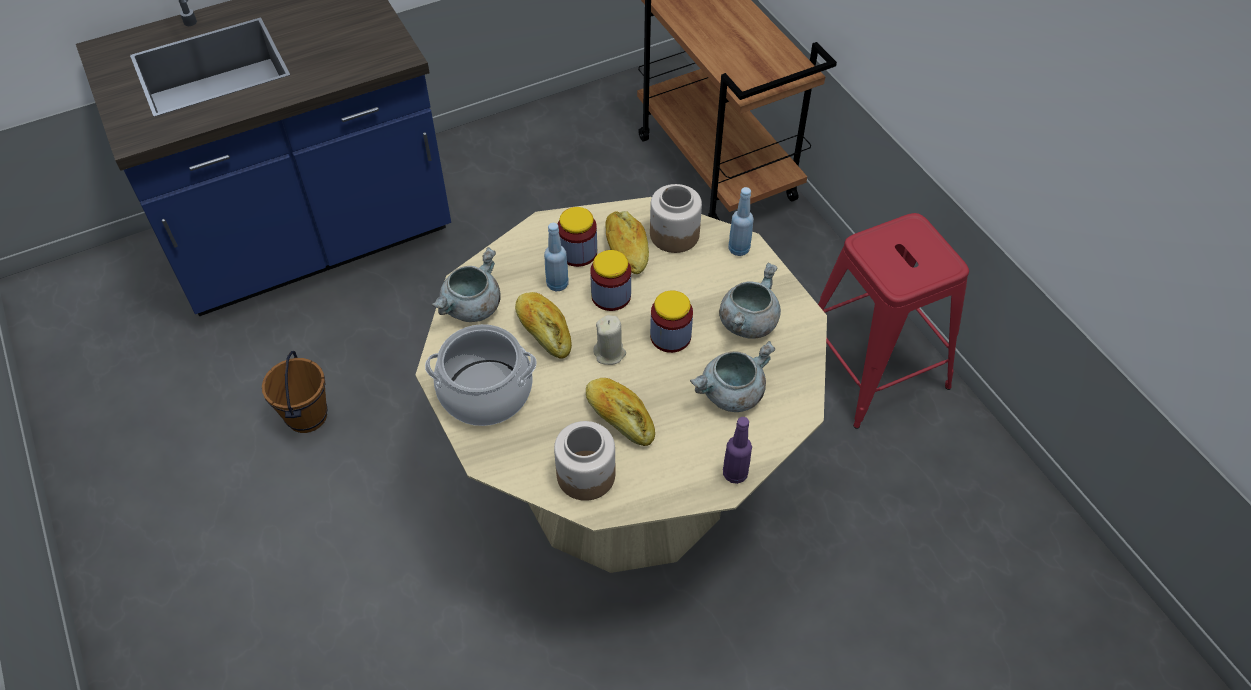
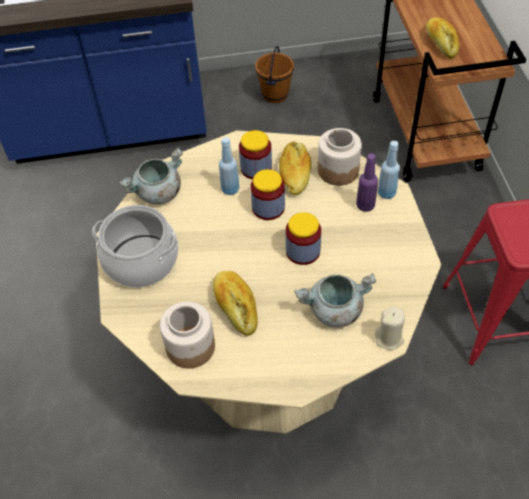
camera: 20 degrees right, 0 degrees up
brown bucket [262,351,327,433] -> brown bucket moved to [255,46,294,103]
bread [515,292,572,358] -> bread moved to [426,17,459,58]
beige candle [593,315,626,365] -> beige candle moved to [375,307,405,350]
grey cooking pot [719,263,781,339] -> none
purple bottle [723,417,752,484] -> purple bottle moved to [356,153,378,212]

